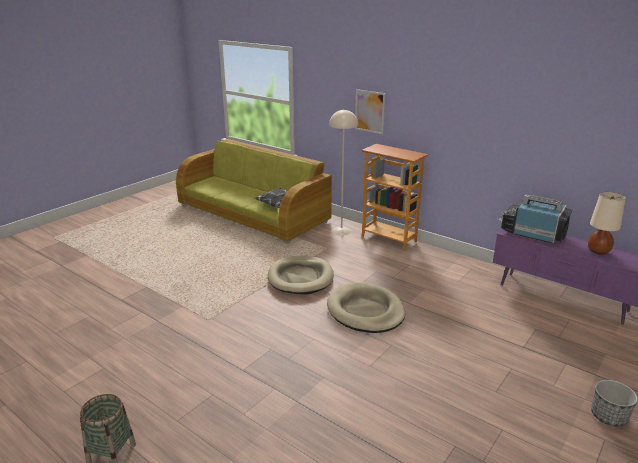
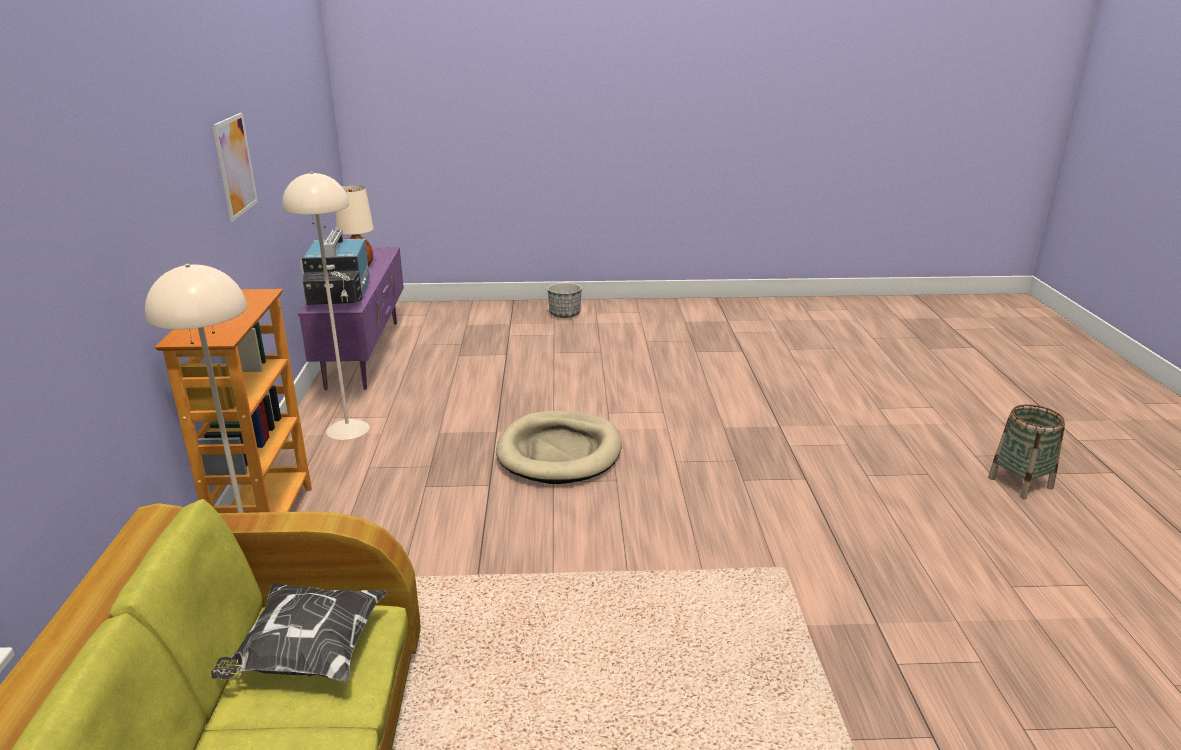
camera: 130 degrees left, 0 degrees up
beige dog bed [268,256,334,294] -> none
picture [355,89,386,134] -> picture moved to [212,113,258,221]
none -> beige floor lamp [282,172,369,440]

